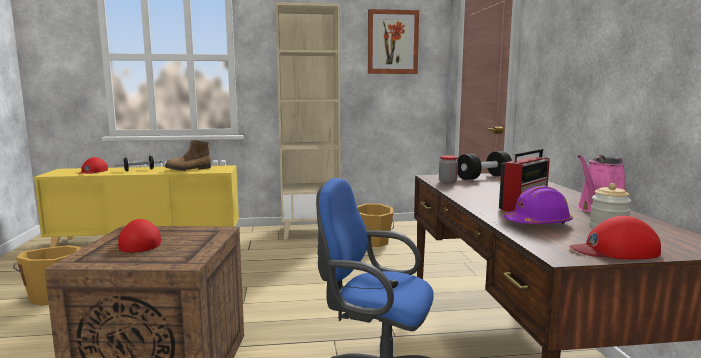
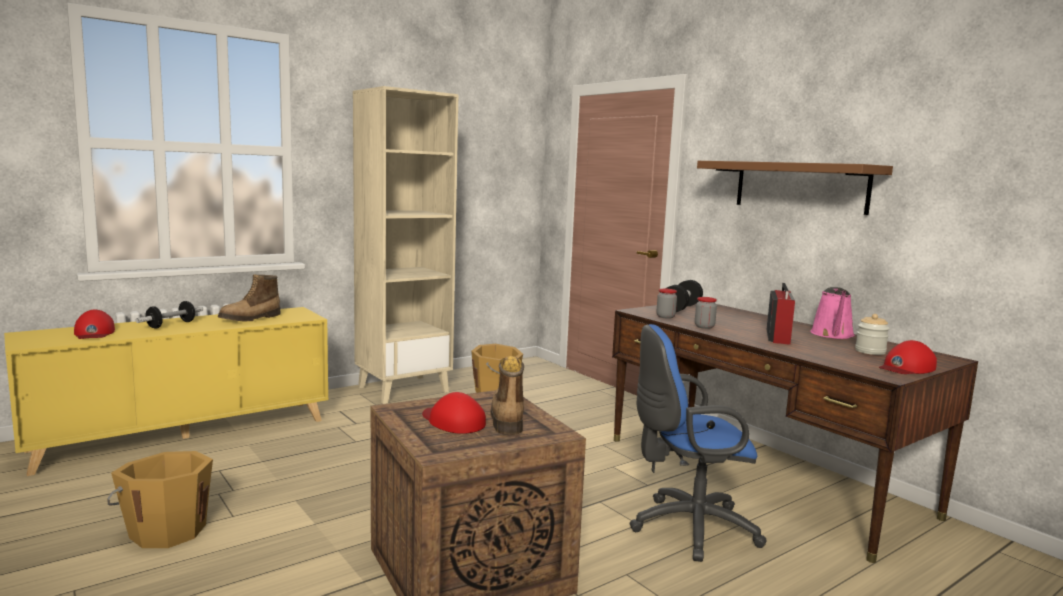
camera: 30 degrees left, 0 degrees up
picture [368,9,419,74] -> none
purple hard hat [504,186,573,224] -> none
none -> boot [490,356,524,435]
none -> jar [695,297,717,329]
none -> brown shelf [697,161,893,215]

